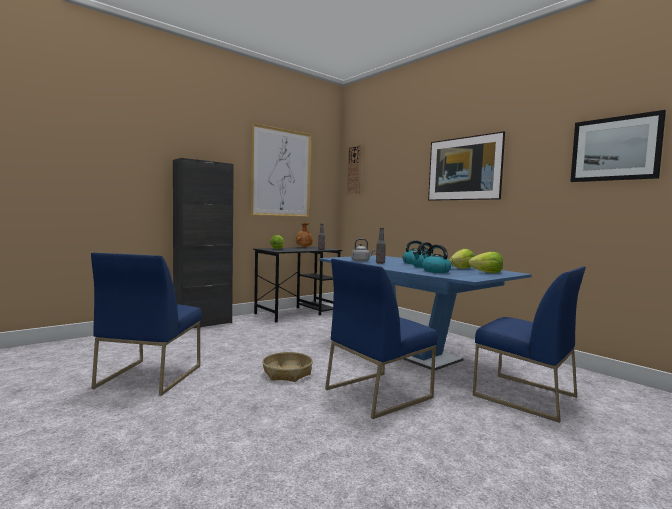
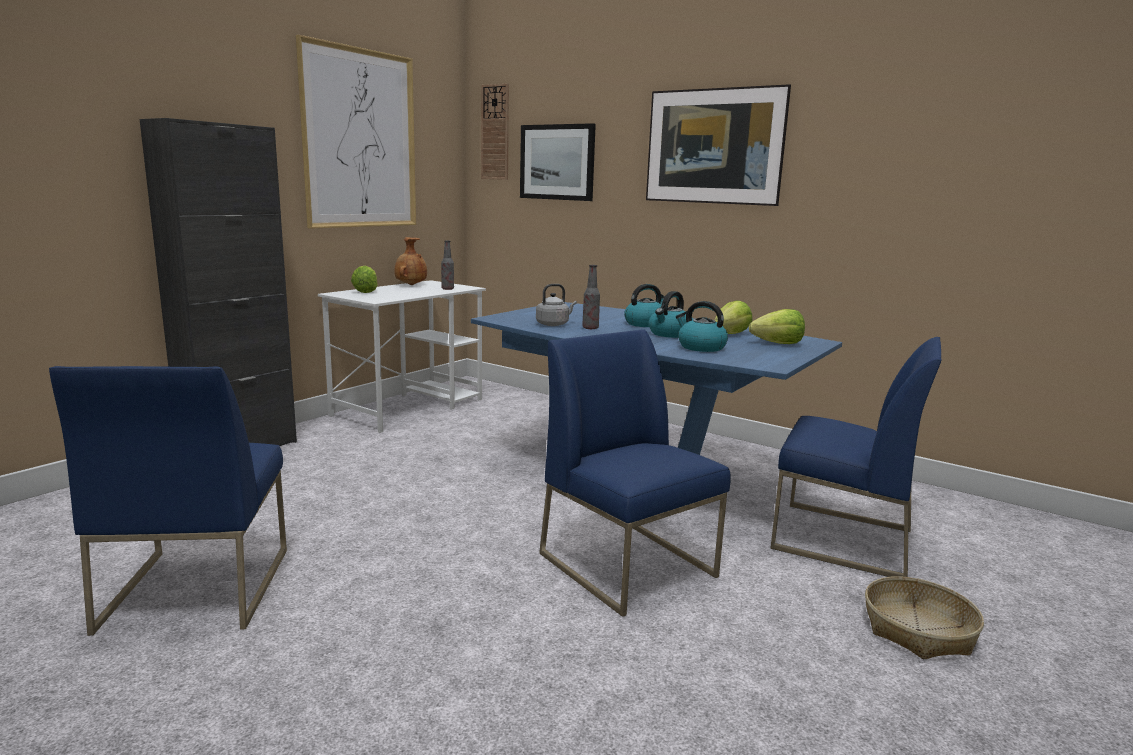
camera: 15 degrees left, 10 degrees up
black desk [253,247,342,322] -> white desk [318,280,486,433]
basket [262,352,313,382] -> basket moved to [865,576,984,659]
blue chair [325,259,438,419] -> blue chair turned 105 degrees clockwise [539,329,731,617]
picture [570,110,666,182] -> picture moved to [520,123,596,201]

